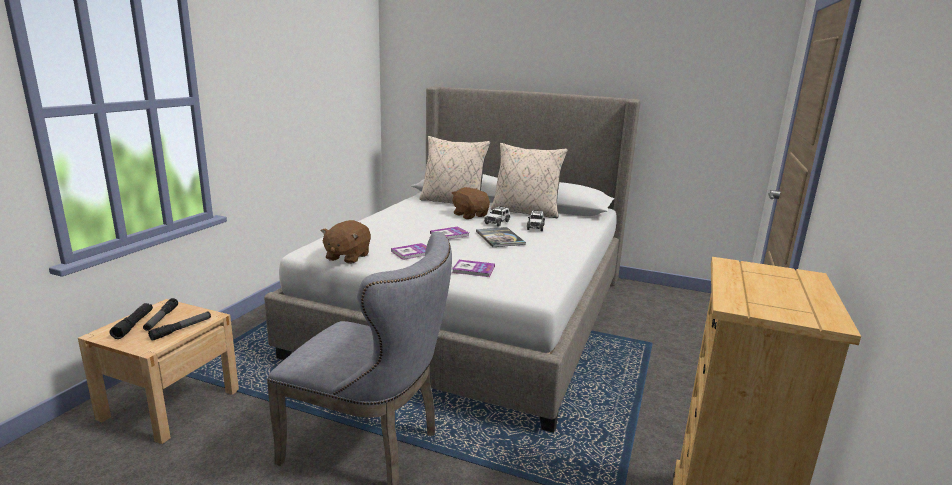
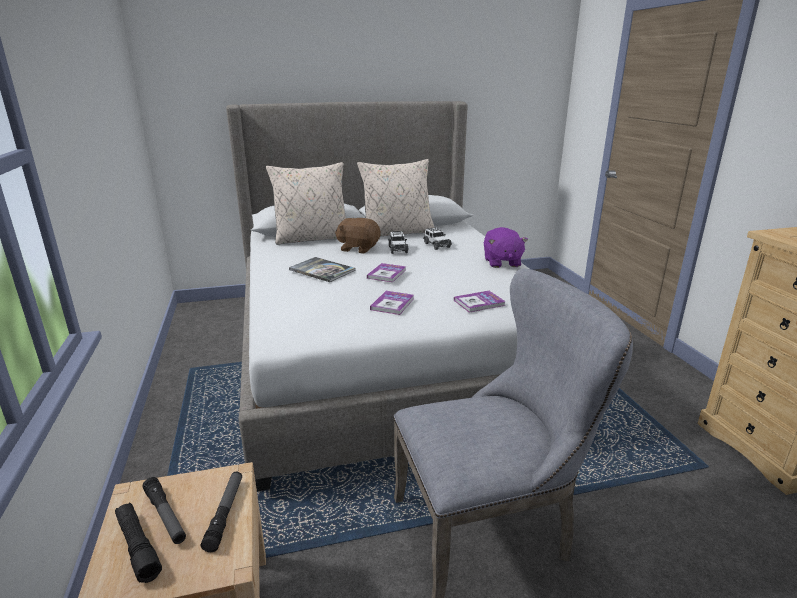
camera: 35 degrees left, 5 degrees up
brown plush toy [321,220,371,264] -> none
book [476,227,526,247] -> book moved to [289,257,356,282]
none -> purple plush toy [484,227,528,268]

